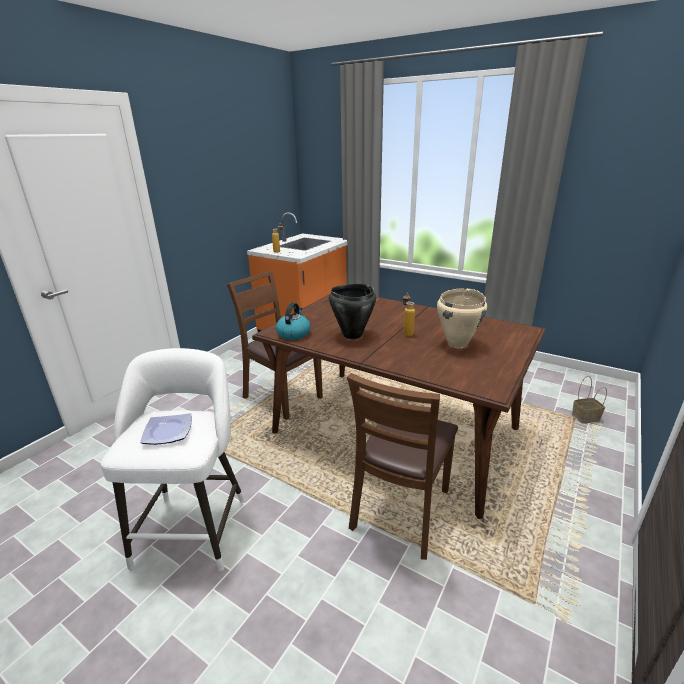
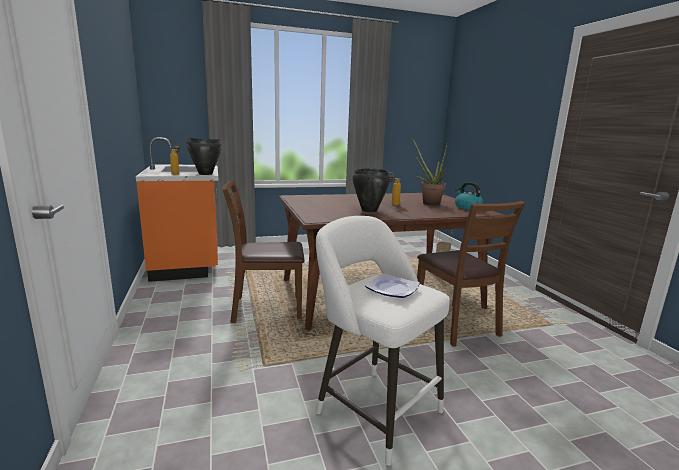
camera: 50 degrees left, 10 degrees down
kettle [276,302,311,340] -> kettle moved to [455,182,483,210]
beige cooking pot [437,288,487,349] -> potted plant [413,140,447,206]
none -> black cooking pot [186,138,222,175]

